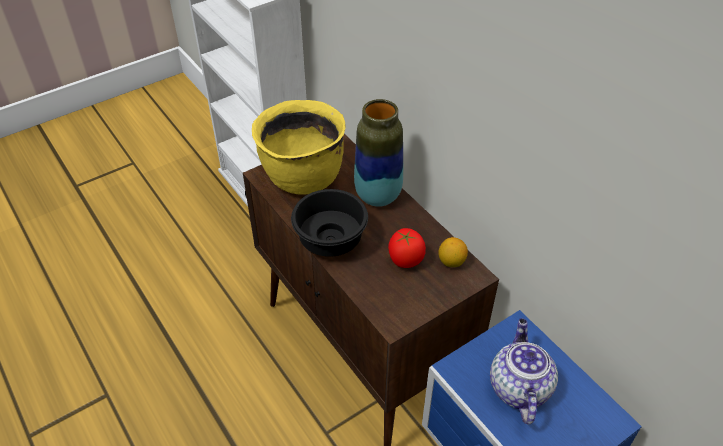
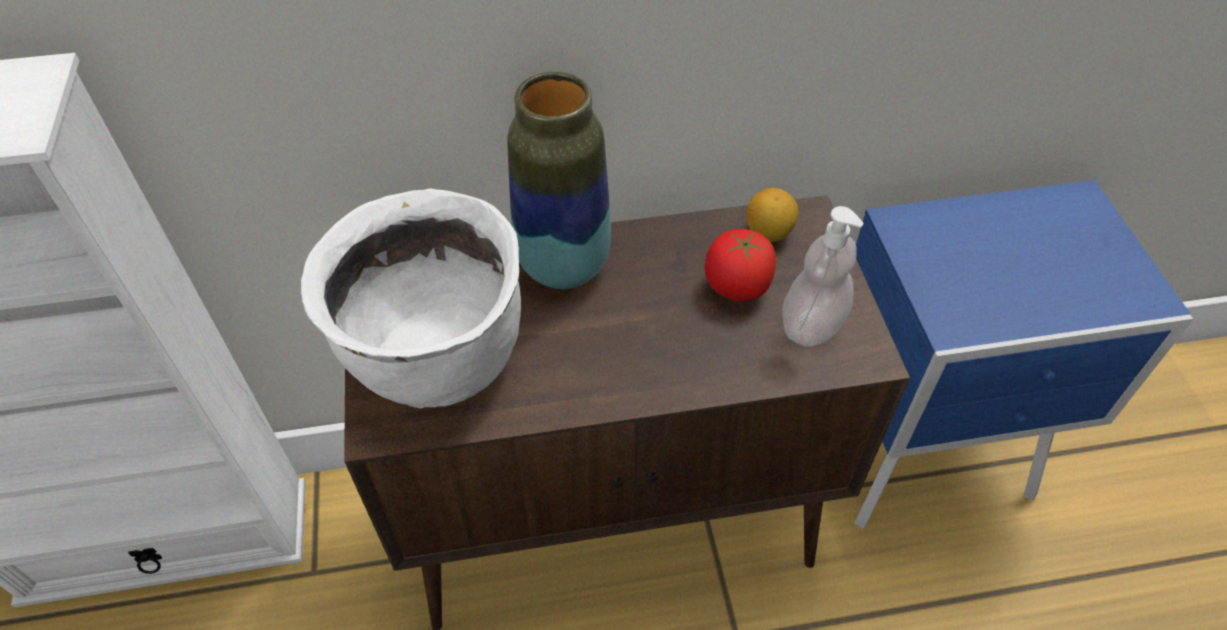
camera: 65 degrees left, 5 degrees up
yellow cooking pot [252,100,346,195] -> white cooking pot [301,188,521,408]
black bowl [291,189,368,257] -> none
teapot [490,318,558,425] -> none
none -> soap dispenser [782,206,863,346]

